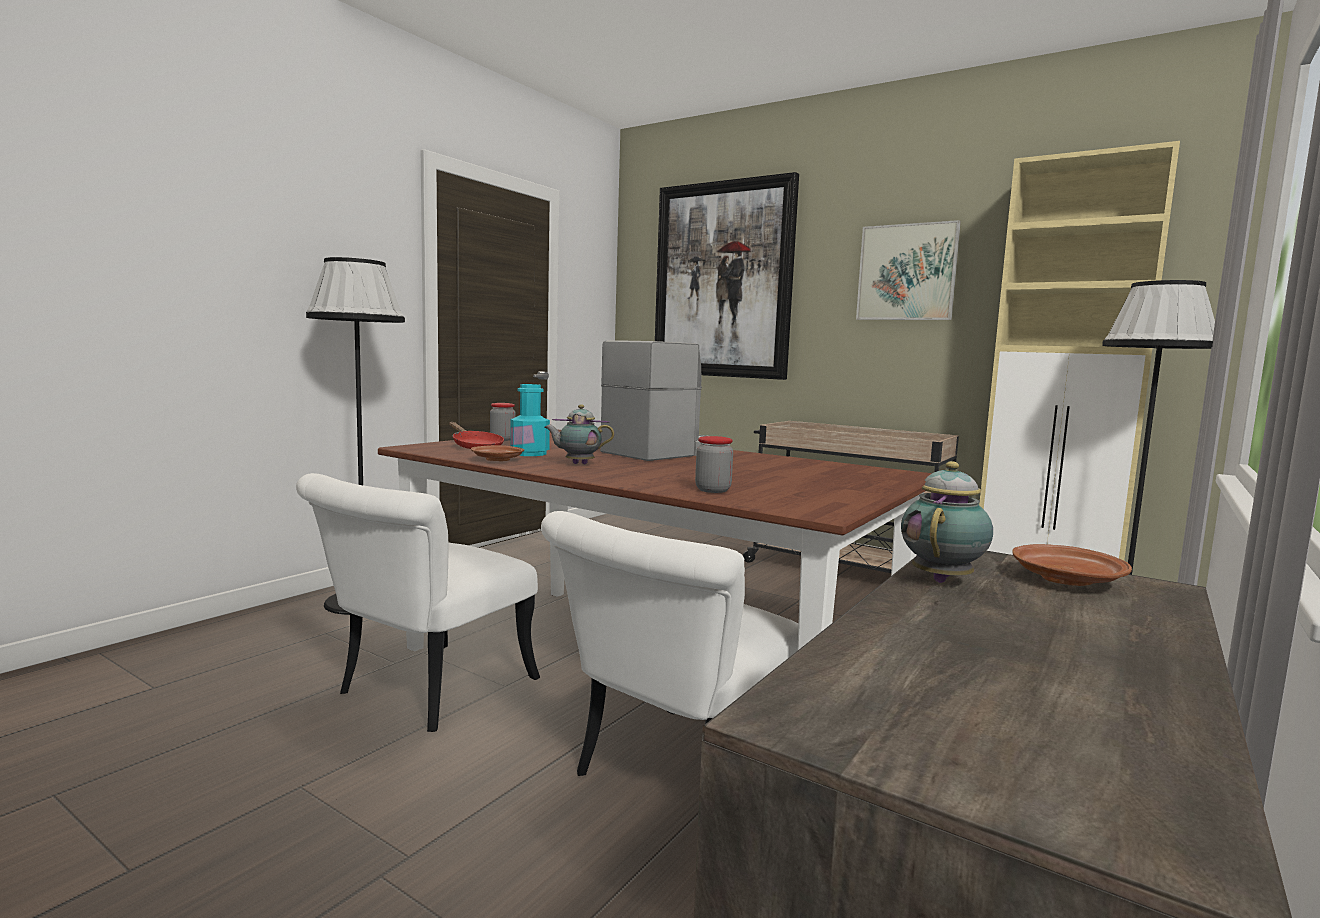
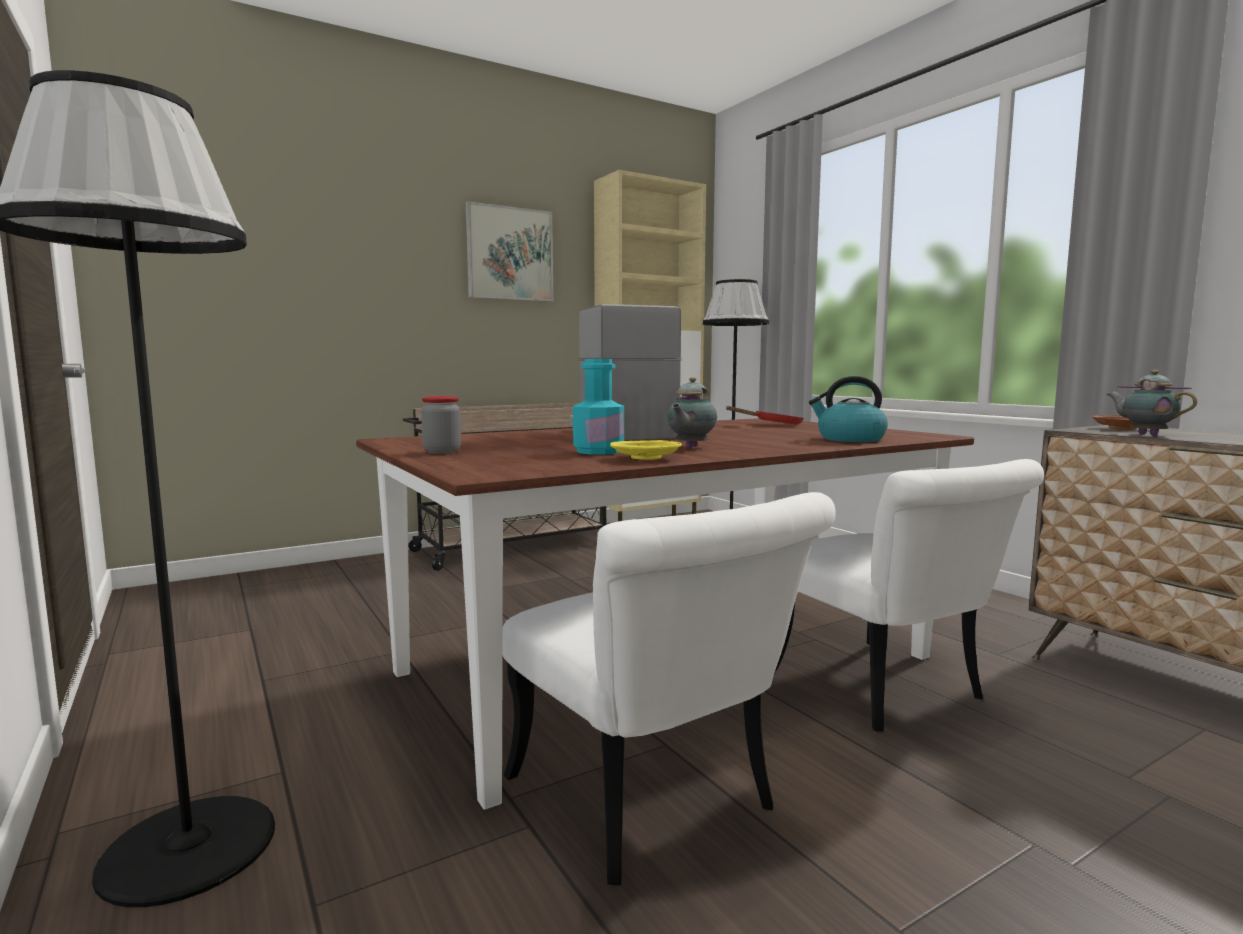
camera: 65 degrees left, 0 degrees up
red frying pan [449,422,504,449] -> red frying pan moved to [726,406,804,425]
brown plate [471,445,524,461] -> yellow plate [610,440,682,460]
picture [655,172,799,380] -> none
jar [695,436,733,493] -> kettle [809,376,888,442]

